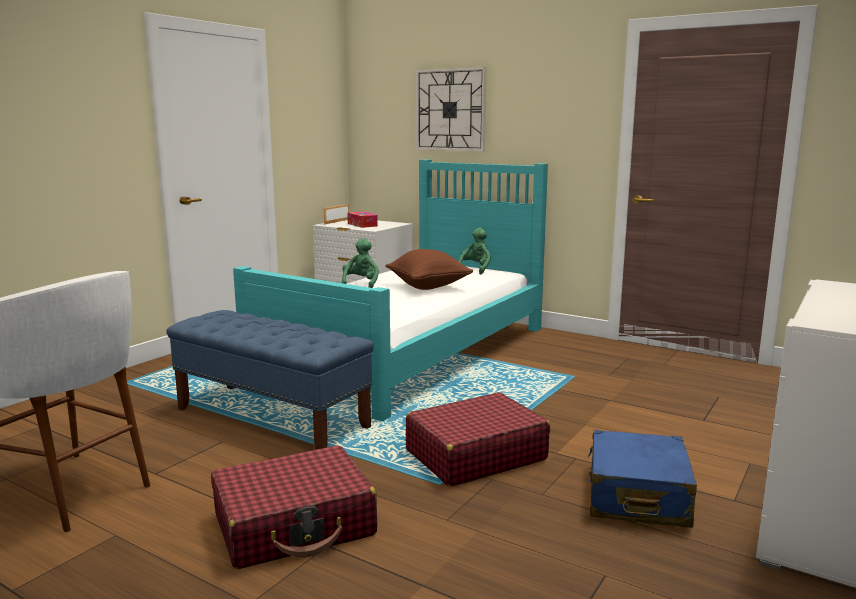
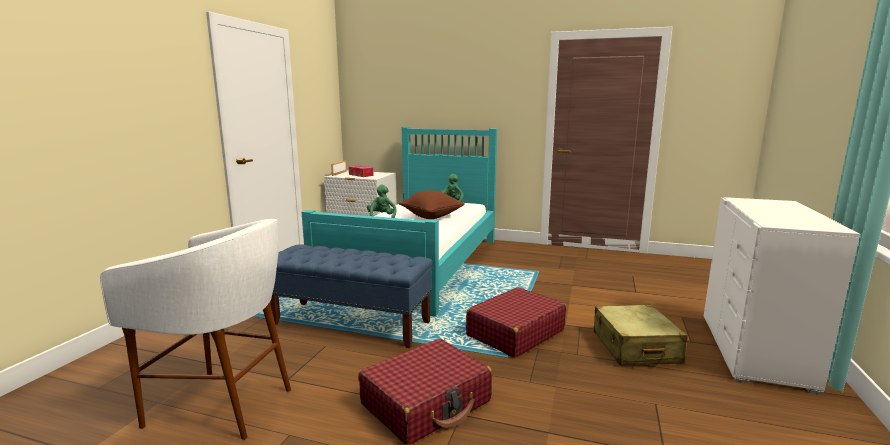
camera: 15 degrees left, 0 degrees up
wall clock [415,67,486,152] -> none
blue suitcase [588,430,697,528] -> beige suitcase [594,305,688,365]

